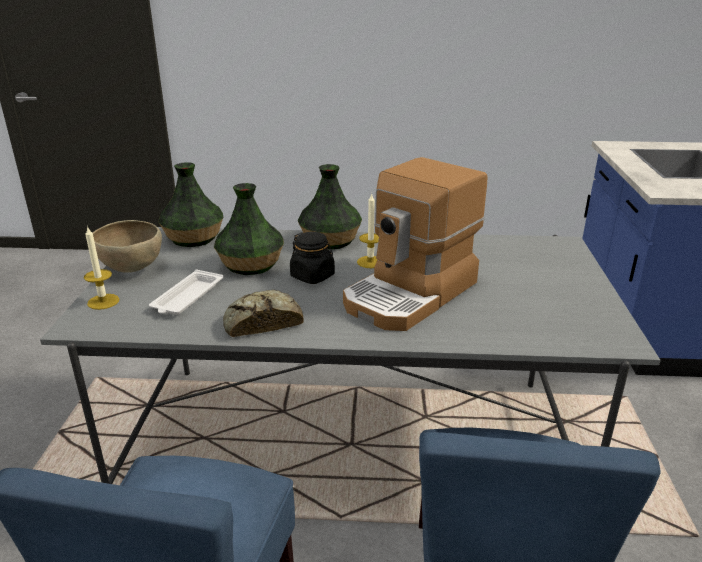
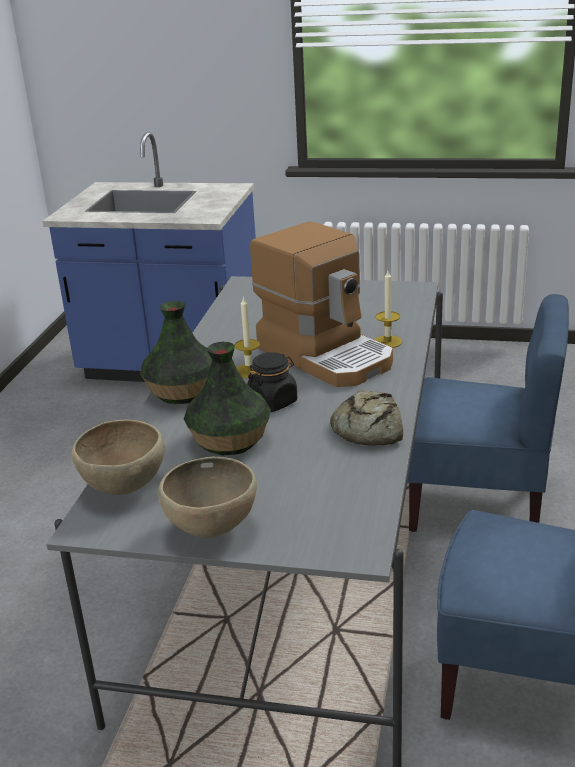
camera: 80 degrees left, 0 degrees up
candle [84,226,119,310] -> candle moved to [374,271,402,348]
white tray [149,270,223,315] -> none
vase [159,162,223,247] -> brown bowl [72,419,165,495]

